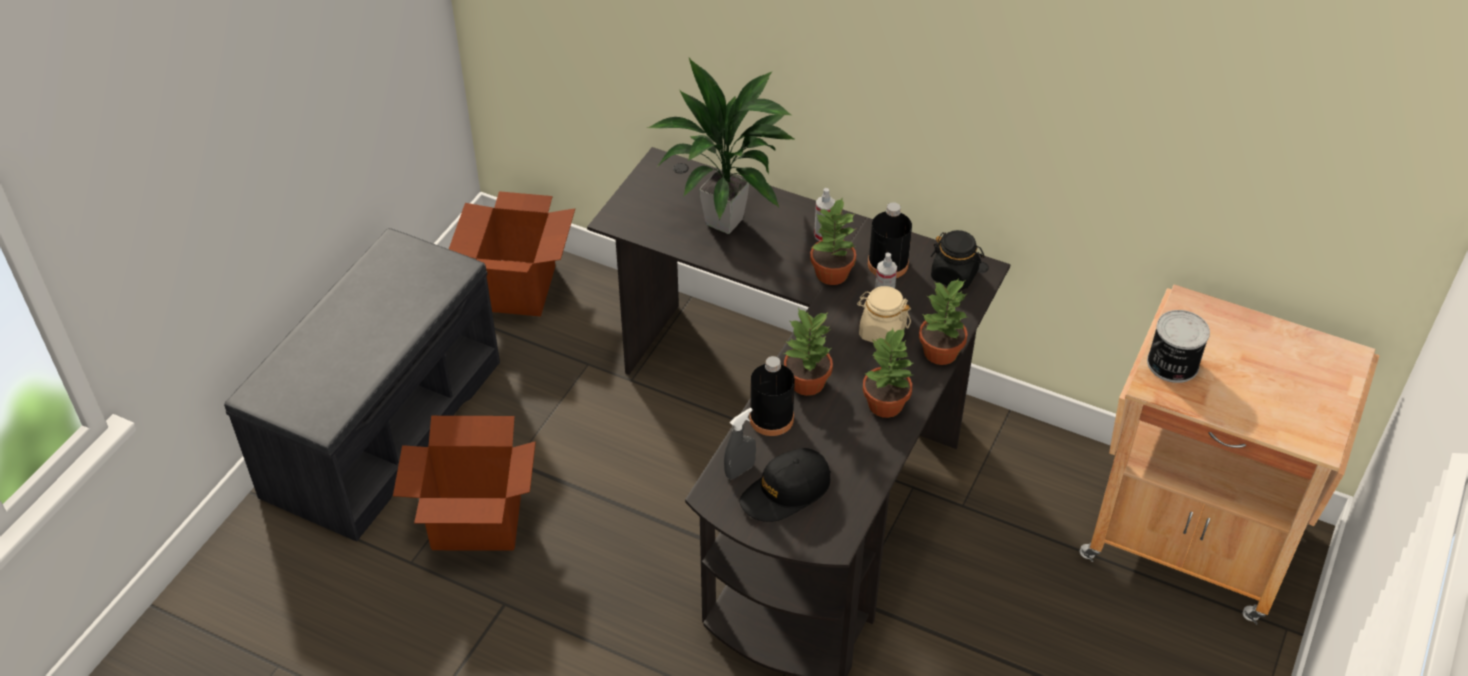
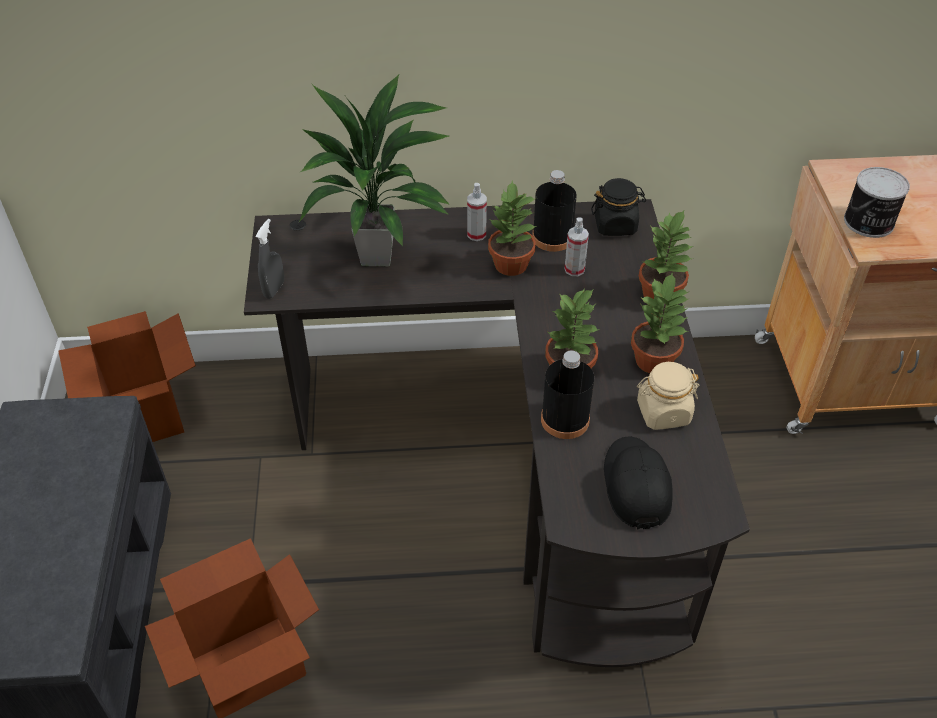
camera: 30 degrees left, 0 degrees up
grey spray bottle [724,408,756,479] -> grey spray bottle moved to [256,219,284,299]
black cap [739,448,831,522] -> black cap turned 150 degrees clockwise [604,437,673,529]
beige jar [857,286,911,343] -> beige jar moved to [637,362,699,430]

